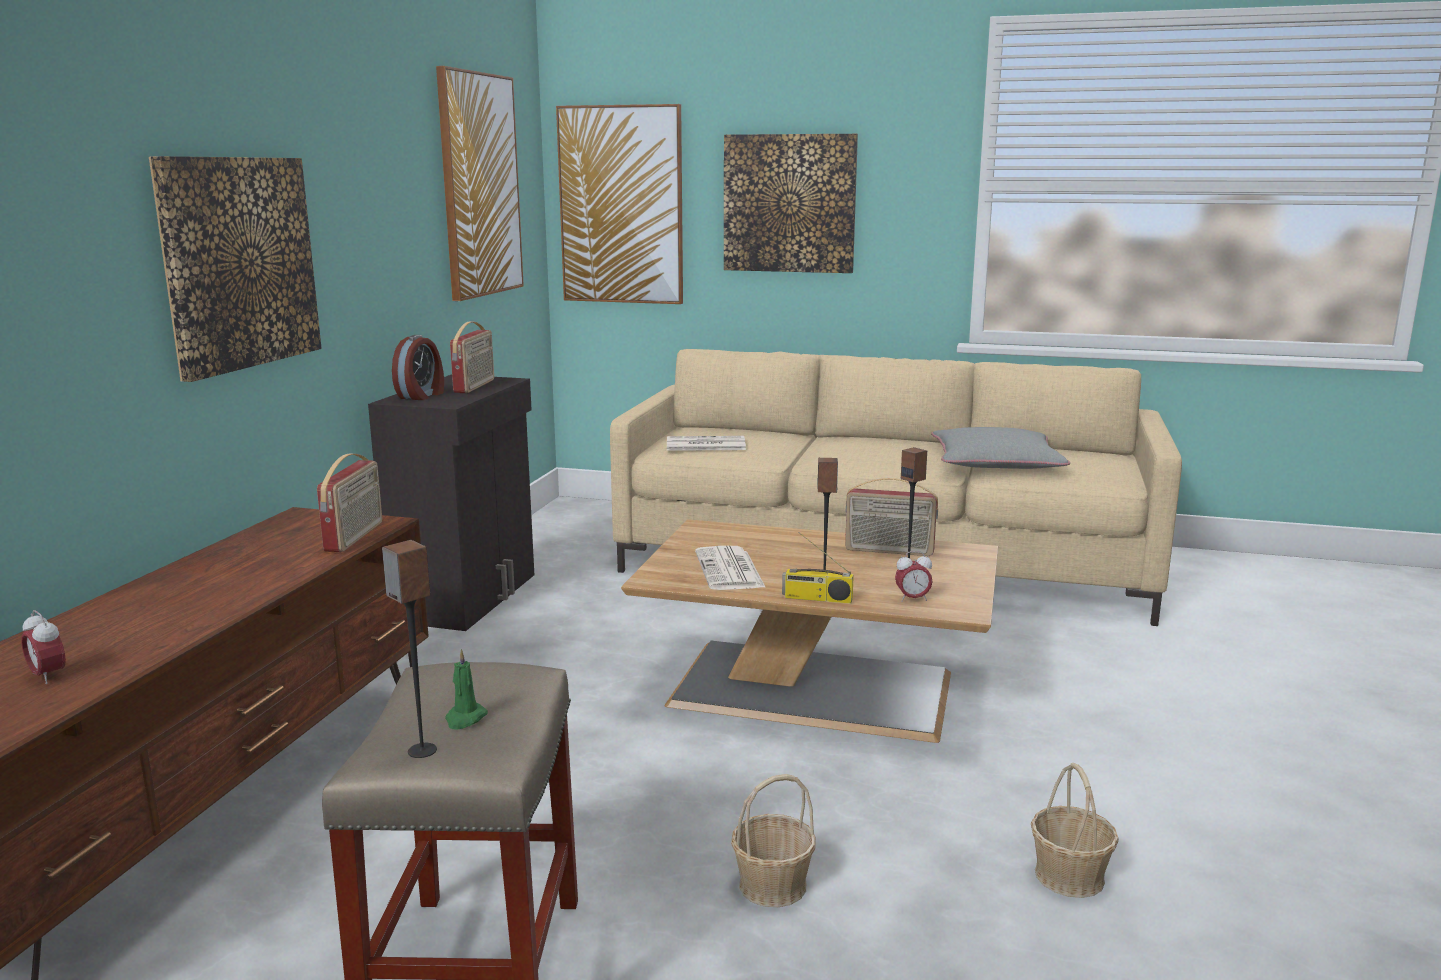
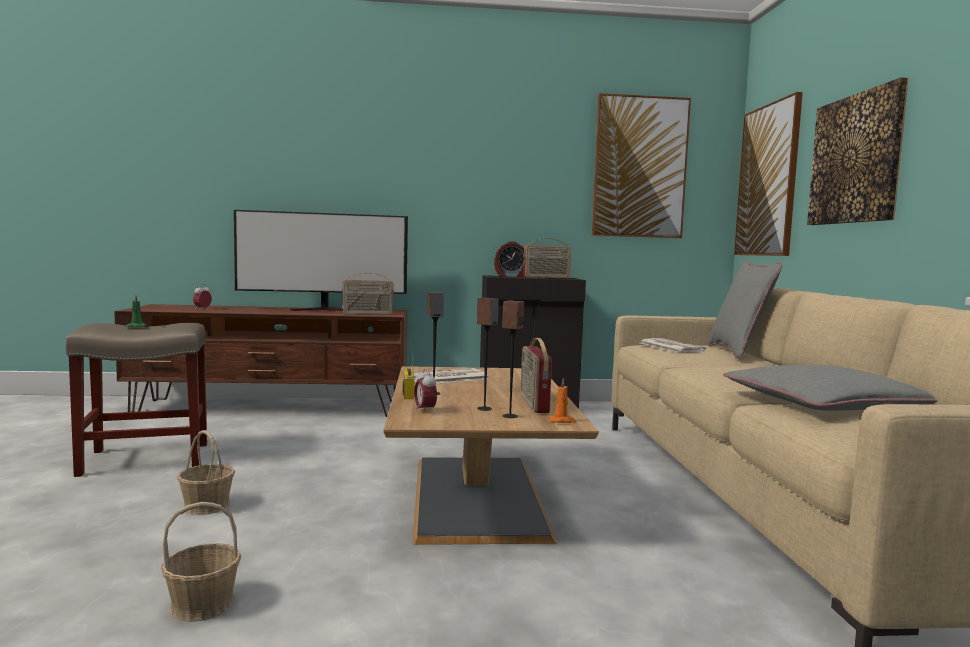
camera: 70 degrees right, 10 degrees down
picture [149,156,322,382] -> none
speaker [382,540,437,758] -> speaker moved to [502,300,525,418]
none -> television [234,210,408,311]
none -> orange candle [549,378,576,423]
none -> grey pillow [708,261,782,359]

